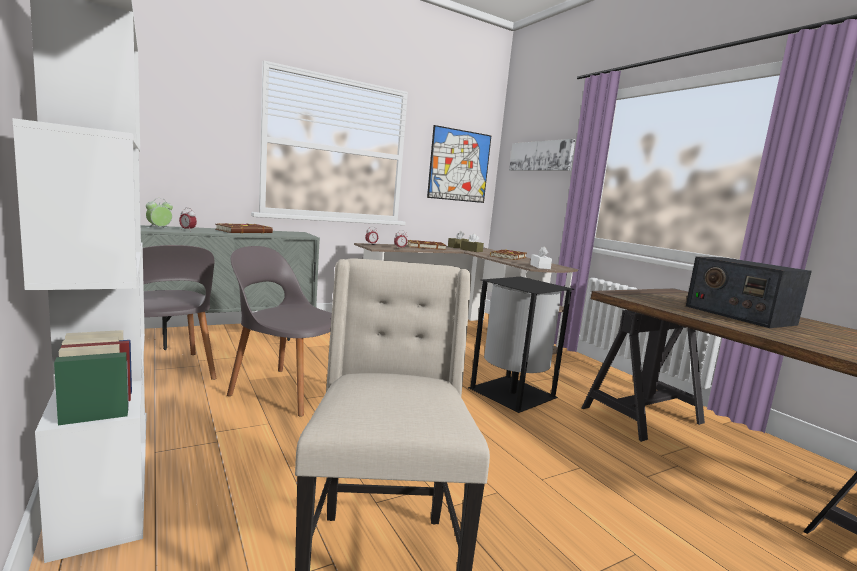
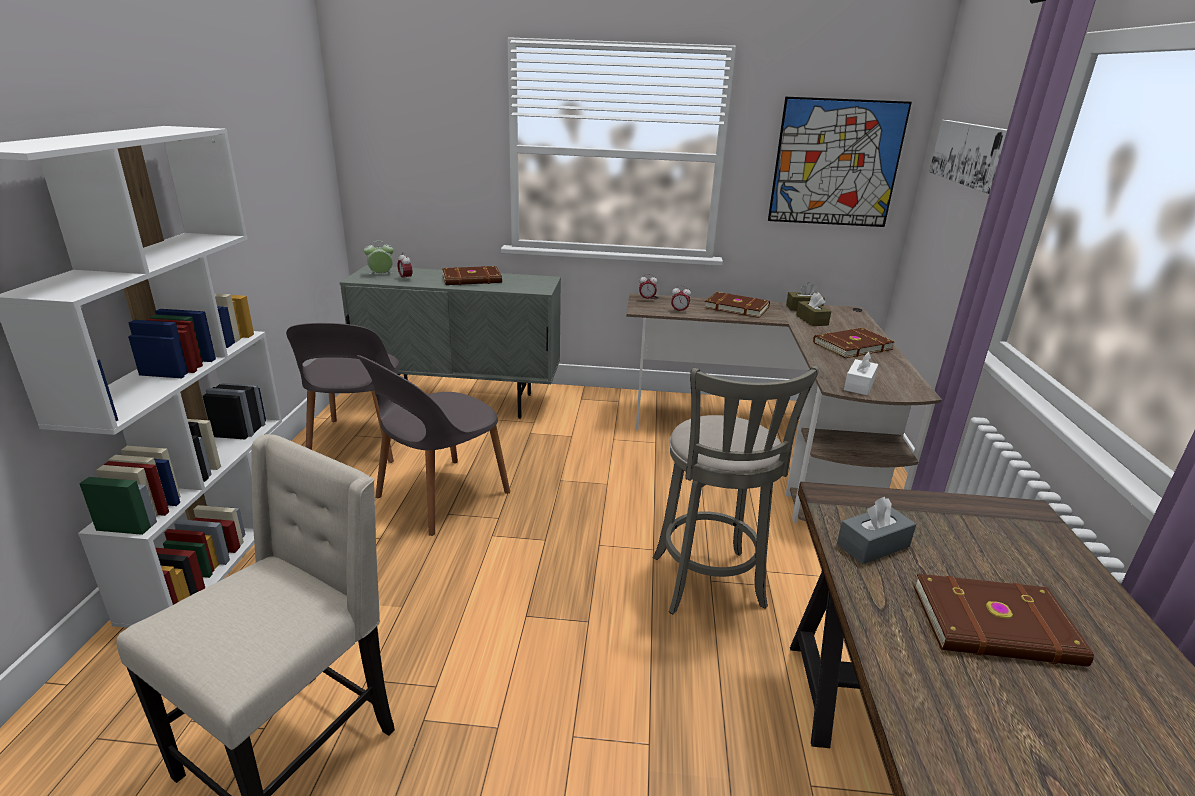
camera: 35 degrees right, 15 degrees up
grey chair [227,246,332,417] -> grey chair turned 105 degrees counterclockwise [357,355,510,536]
black trash can [468,277,574,413] -> grey stool [653,366,819,615]
radio [686,256,812,328] -> brown book [914,574,1094,667]
none -> grey tissue box [837,497,916,564]

